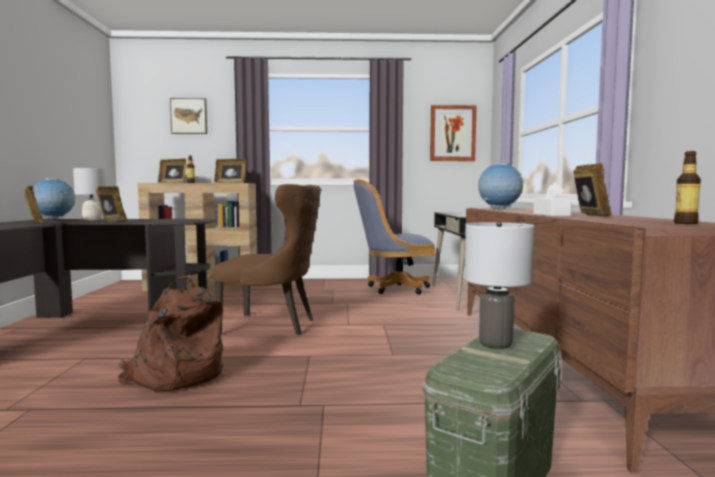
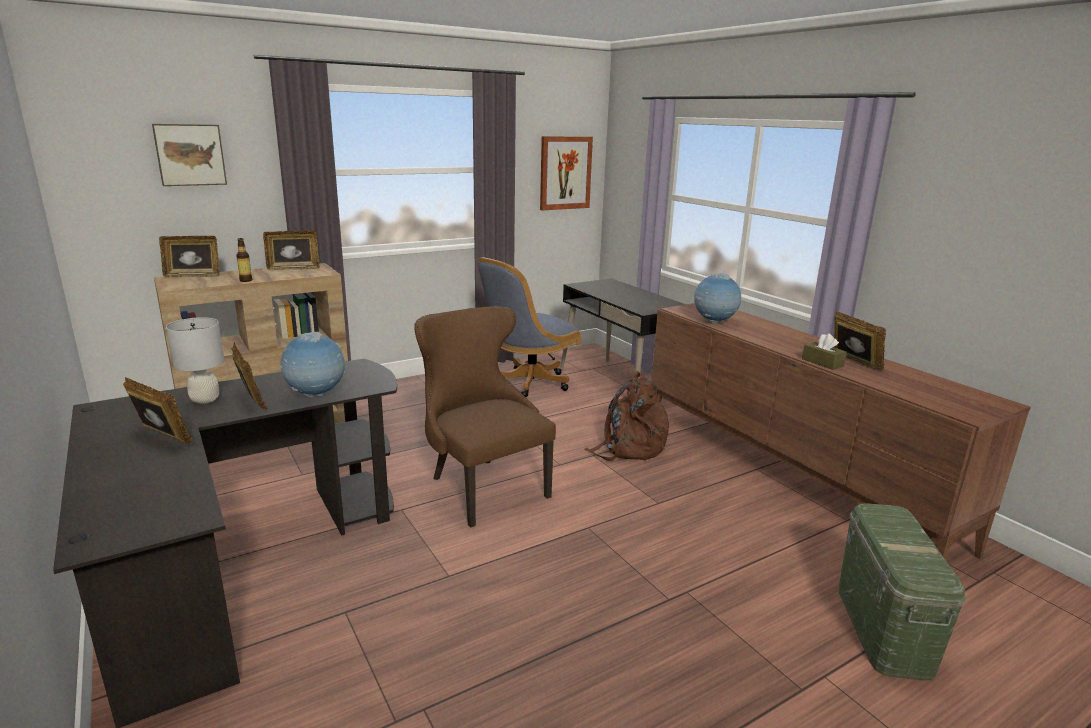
camera: 30 degrees left, 15 degrees up
globe [33,178,75,219] -> globe moved to [280,332,345,398]
brown backpack [118,276,223,392] -> brown backpack moved to [584,370,669,461]
brown chair [213,184,321,335] -> brown chair turned 105 degrees counterclockwise [414,306,556,527]
white table lamp [464,222,534,349] -> none
white tissue box [534,182,572,216] -> brown tissue box [802,333,847,370]
bottle [674,151,701,224] -> none

